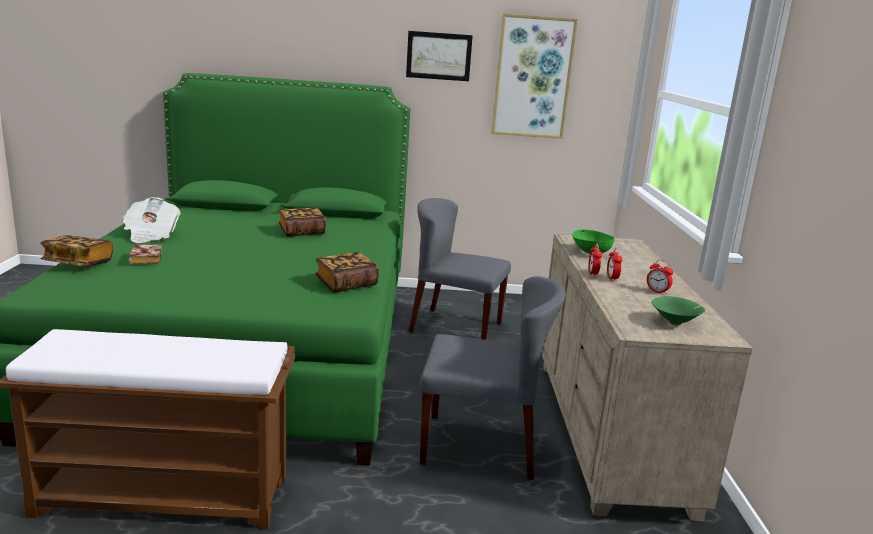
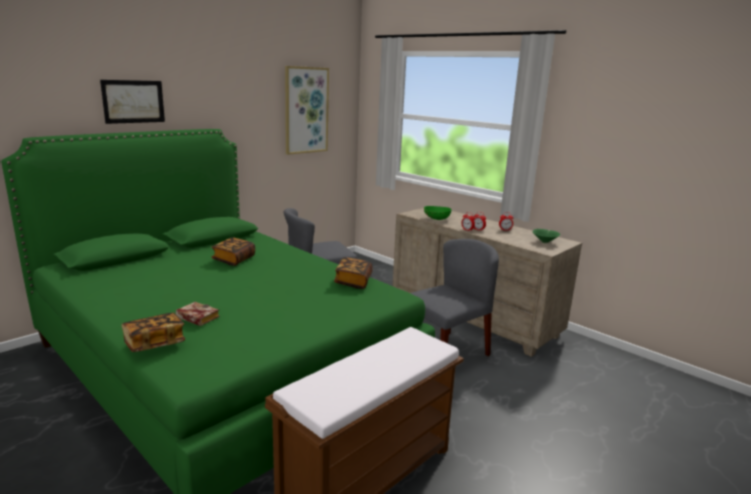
camera: 45 degrees left, 0 degrees up
newspaper [122,197,181,243] -> none
picture [406,31,473,81] -> picture moved to [100,80,165,124]

